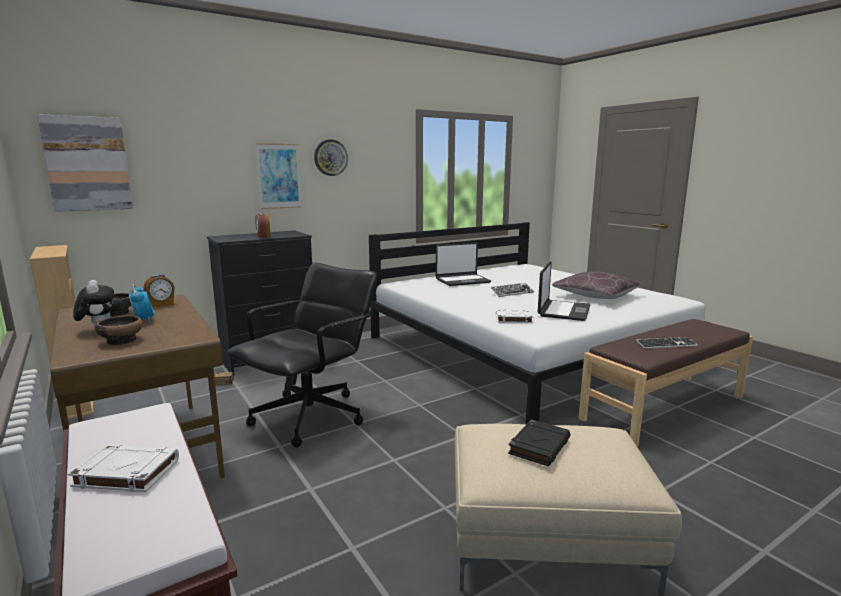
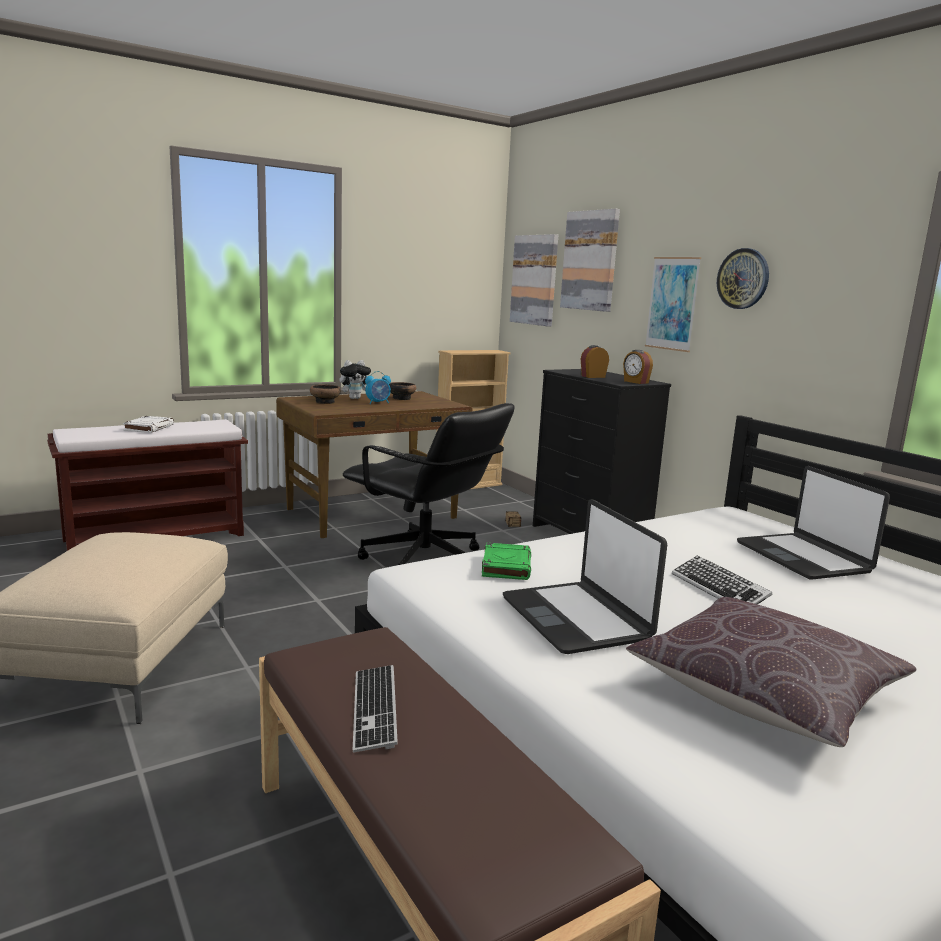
camera: 90 degrees right, 0 degrees up
alarm clock [144,274,175,308] -> alarm clock moved to [623,350,653,384]
white book [496,309,533,323] -> green book [482,543,531,580]
black book [508,419,570,466] -> none
laptop [538,261,591,321] -> laptop turned 45 degrees clockwise [503,499,667,654]
none -> picture [560,209,620,312]

